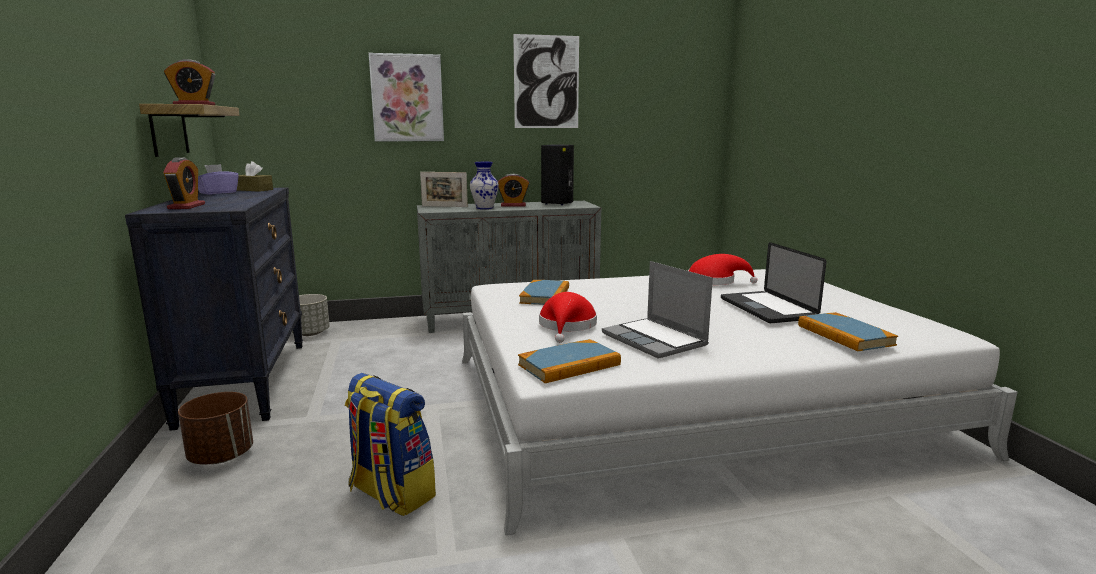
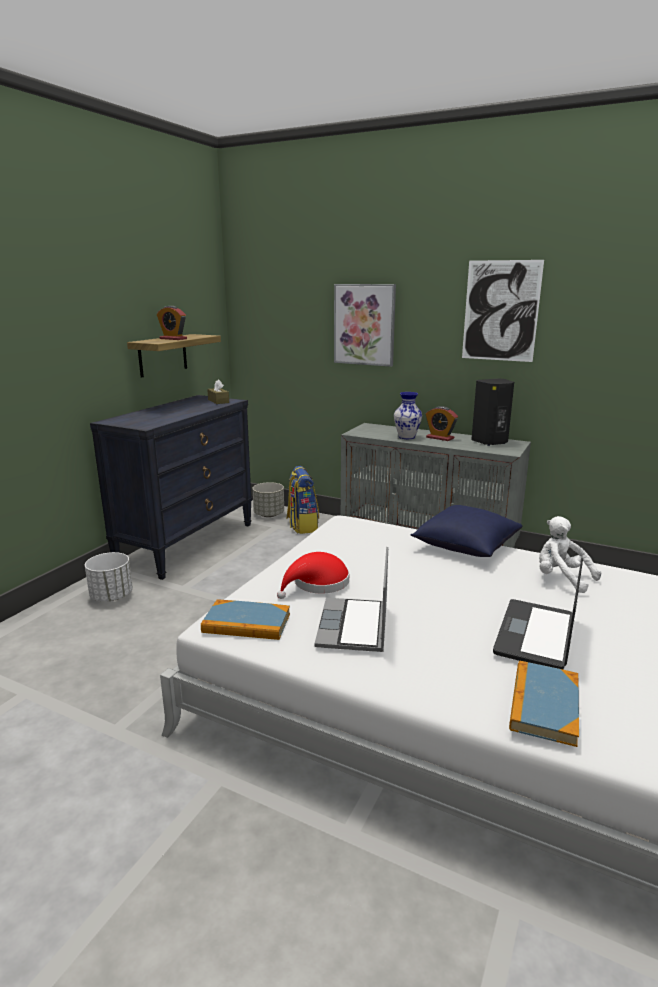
camera: 40 degrees right, 5 degrees up
alarm clock [163,157,205,209] -> none
brown planter [178,392,253,464] -> white planter [85,552,133,601]
purple tissue box [198,164,239,194] -> none
backpack [345,373,436,516] -> backpack moved to [287,466,319,534]
picture frame [420,172,468,207] -> none
book [519,280,569,305] -> none
red hat [688,254,757,285] -> white plush toy [539,516,601,593]
none -> blue pillow [410,505,522,557]

